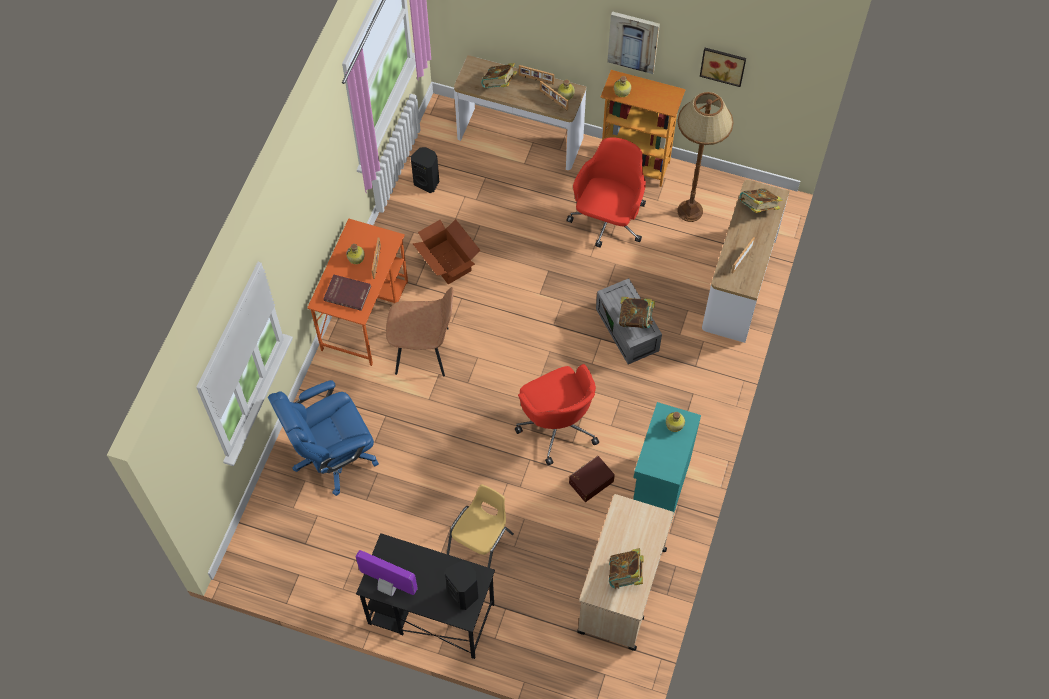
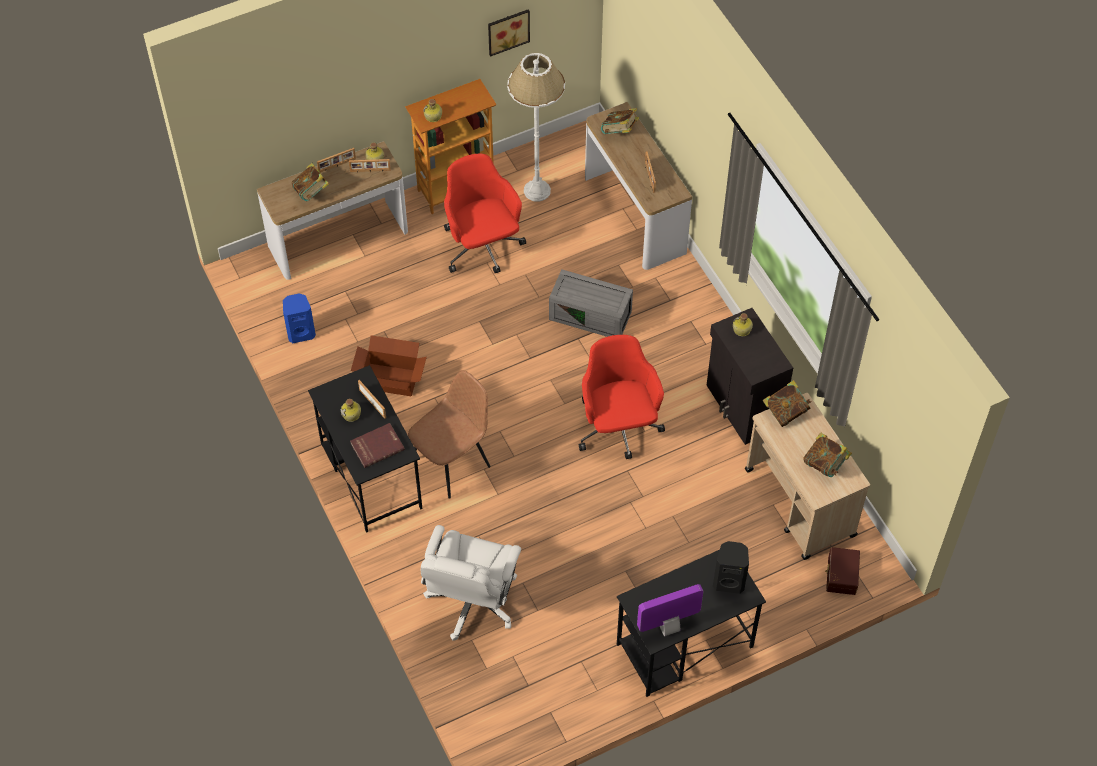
camera: 45 degrees left, 5 degrees down
blue office chair [268,380,379,496] -> white office chair [421,525,521,641]
orange desk [307,218,408,366] -> black desk [308,365,422,533]
black speaker [411,147,439,193] -> blue speaker [283,293,316,343]
yellow chair [447,484,514,568] -> none
red office chair [515,364,599,466] -> red office chair turned 120 degrees counterclockwise [579,335,665,459]
brown storage box [569,456,615,502] -> brown storage box moved to [825,547,860,595]
picture [607,11,660,74] -> none
book [619,297,655,329] -> book moved to [763,380,811,427]
turquoise cabinet [633,402,701,519] -> black cabinet [707,308,793,445]
brown floor lamp [677,92,734,222] -> white floor lamp [507,53,565,202]

